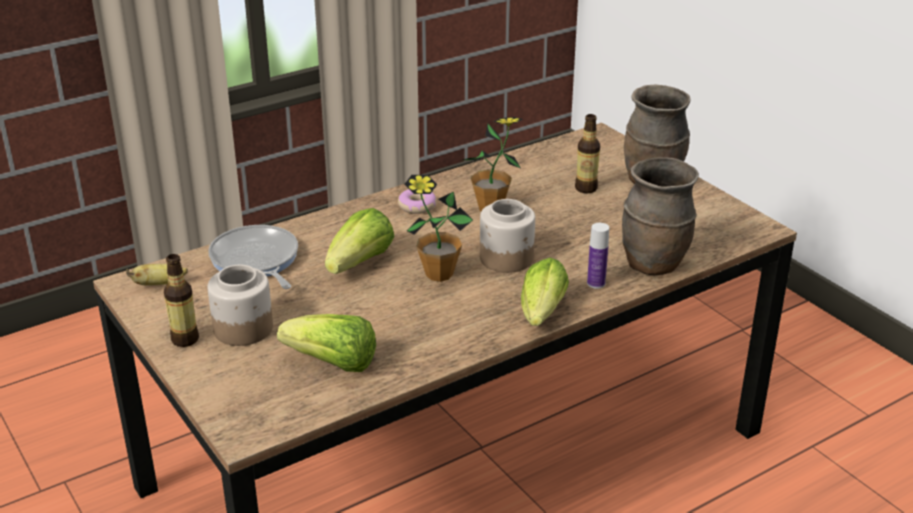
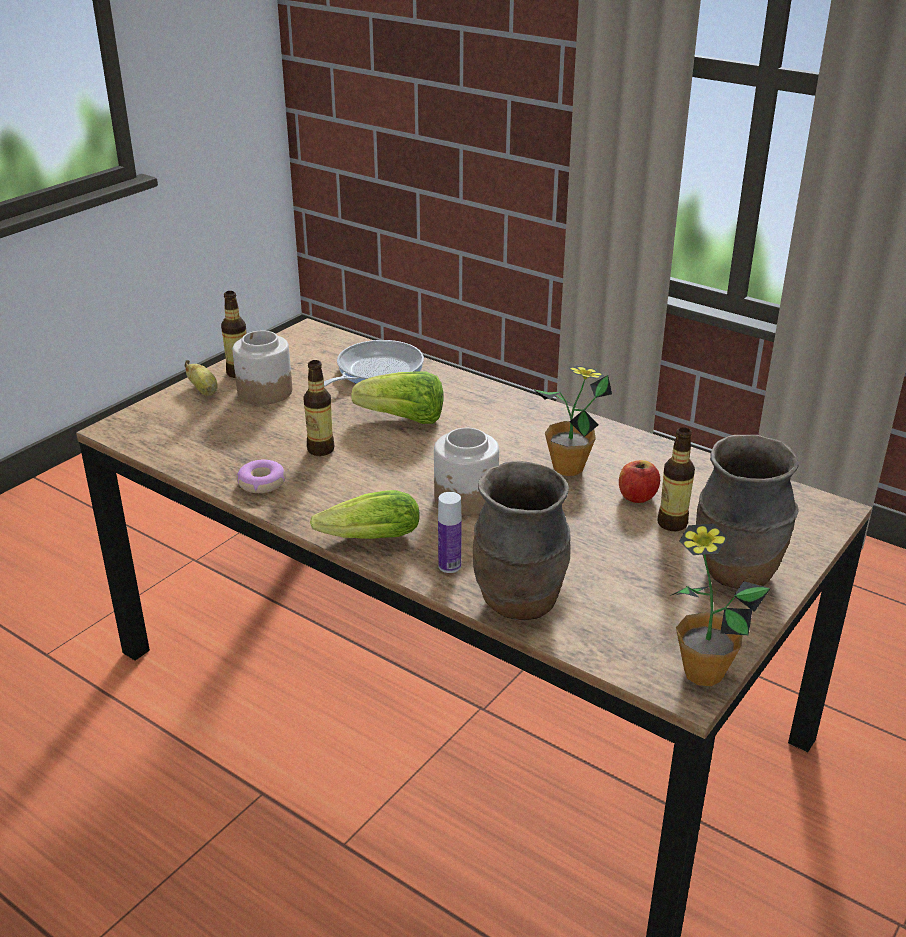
camera: 70 degrees right, 0 degrees up
banana [126,264,188,285] -> banana moved to [185,360,218,396]
lettuce [277,314,376,372] -> none
donut [398,189,437,214] -> donut moved to [236,460,286,493]
potted plant [405,175,473,282] -> potted plant moved to [670,523,771,686]
none -> bottle [303,360,335,456]
none -> apple [619,460,660,503]

